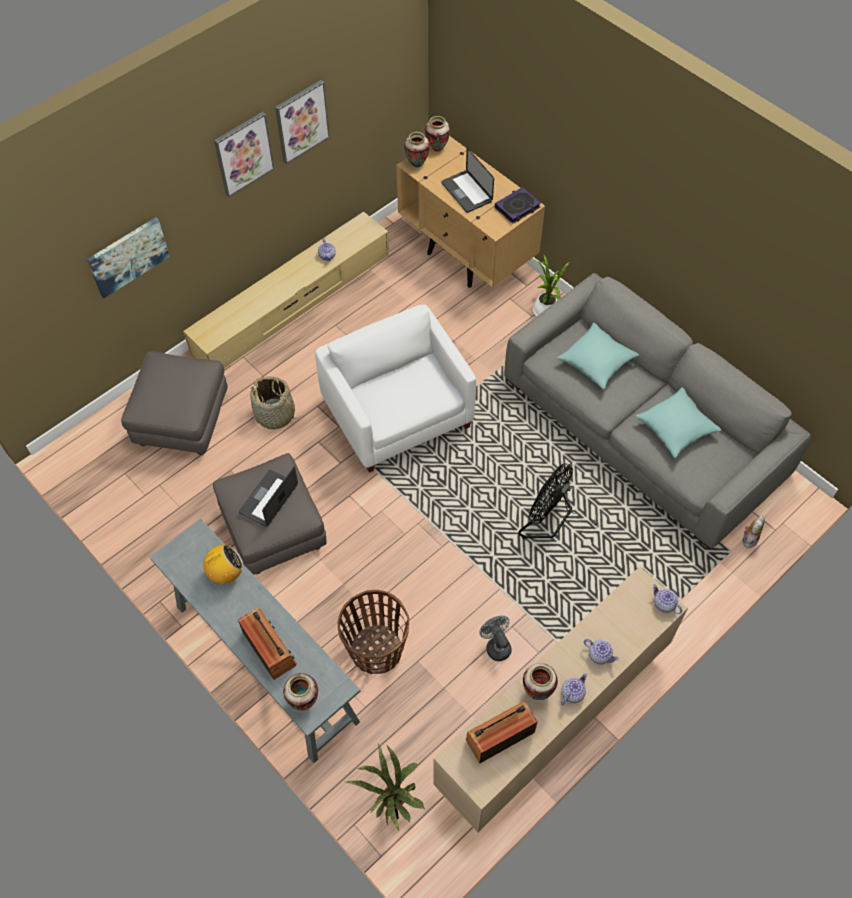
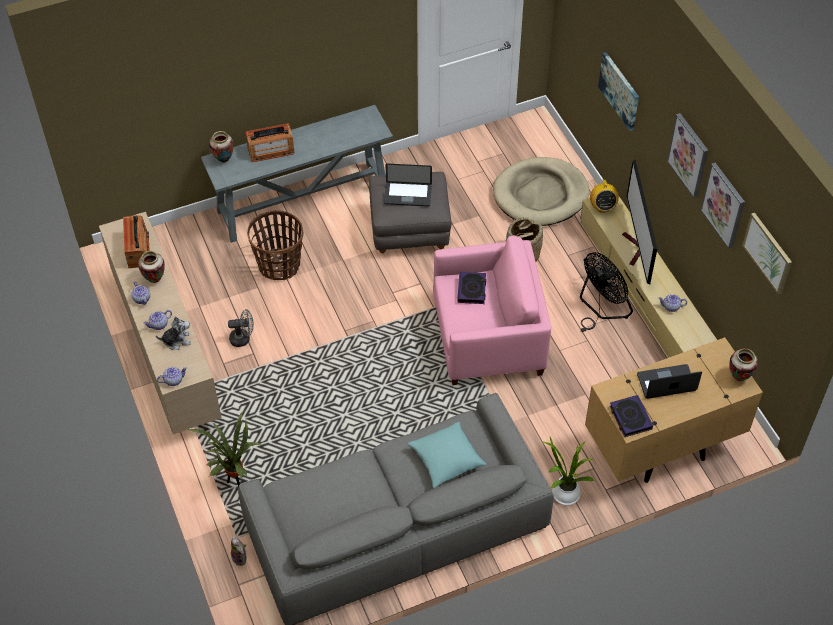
camera: 110 degrees right, 5 degrees down
grey ottoman [121,351,228,455] -> beige dog bed [493,157,589,226]
radio [203,545,243,584] -> radio moved to [590,180,619,213]
laptop [239,466,298,527] -> laptop turned 135 degrees clockwise [384,163,432,206]
white armchair [315,304,476,473] -> pink armchair [433,236,551,385]
potted plant [346,742,425,831] -> potted plant moved to [187,412,261,487]
vase [404,132,430,167] -> none
black fan [518,464,598,539] -> black fan moved to [580,252,633,332]
turquoise pillow [635,387,721,458] -> none
none -> plush toy [156,316,191,350]
none -> book [457,272,486,304]
none -> television [622,160,657,285]
none -> picture [742,213,792,295]

